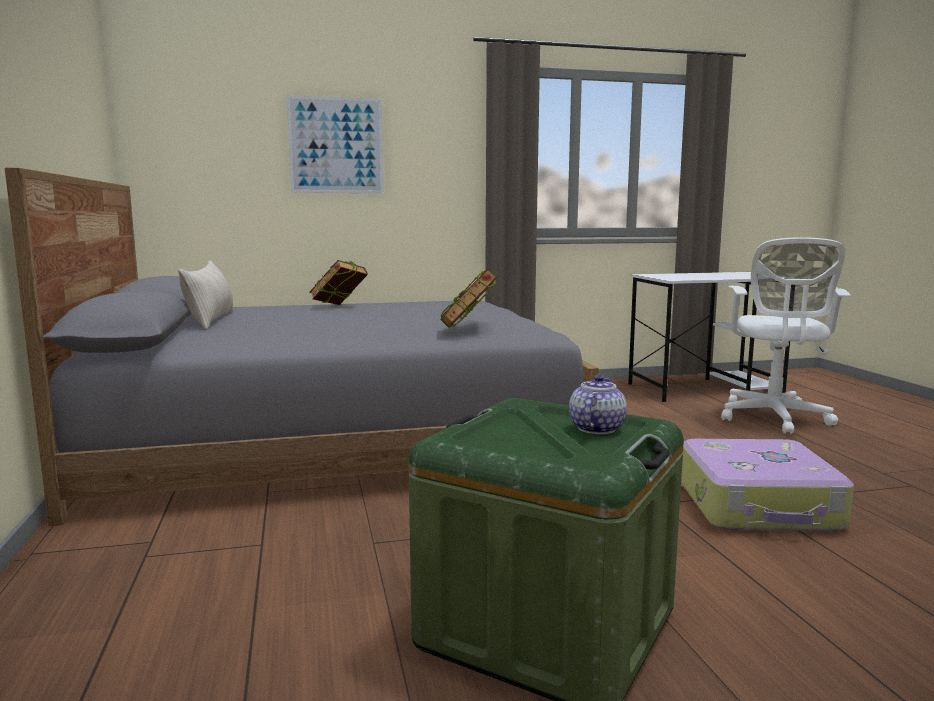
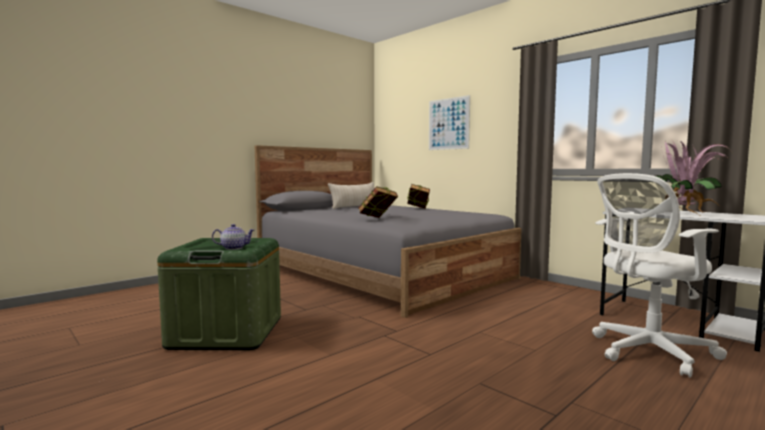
camera: 60 degrees right, 5 degrees down
suitcase [681,439,854,531] -> none
none -> potted plant [656,140,730,215]

